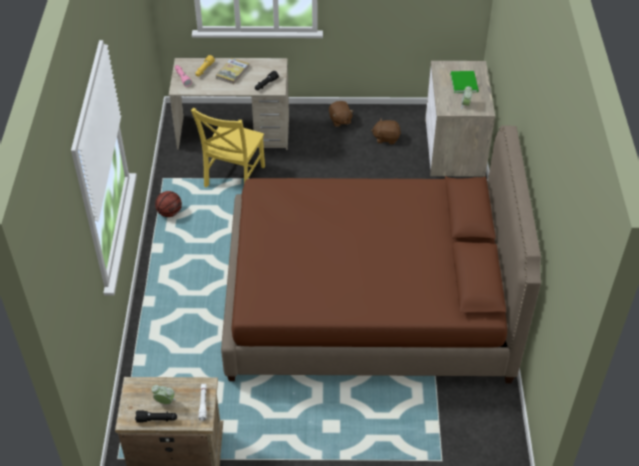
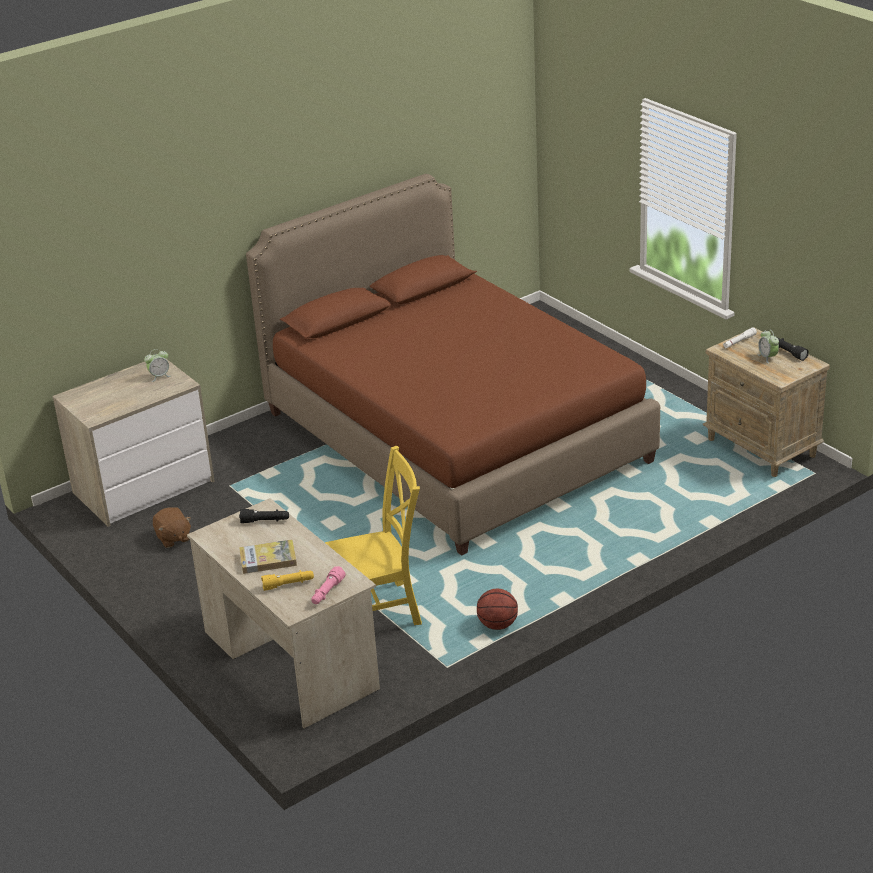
camera: 125 degrees left, 15 degrees down
brown plush toy [329,101,354,127] -> none
green book [450,71,479,93] -> none

